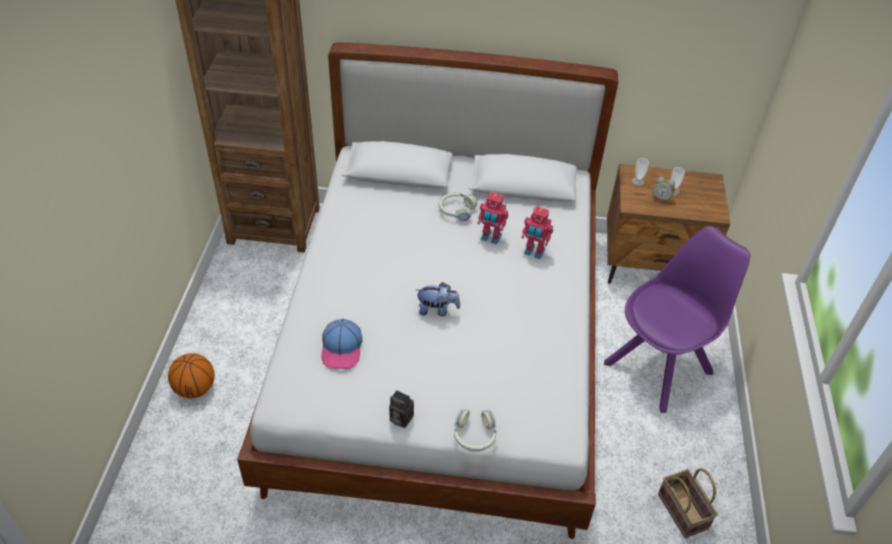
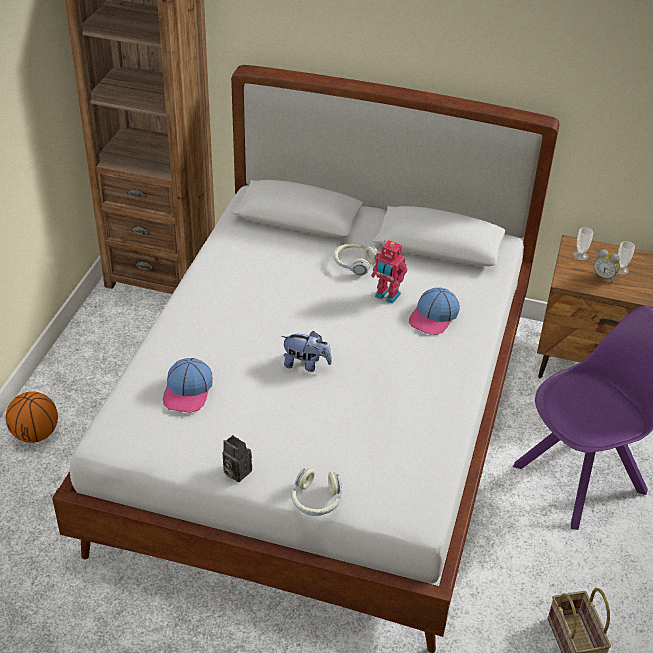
camera: 10 degrees right, 5 degrees down
toy robot [521,206,553,259] -> cap [409,288,460,335]

